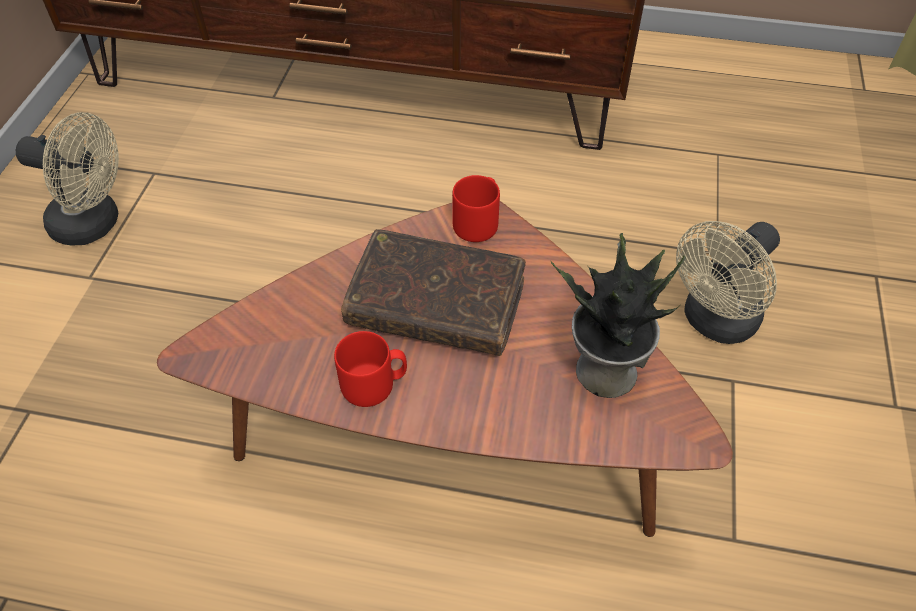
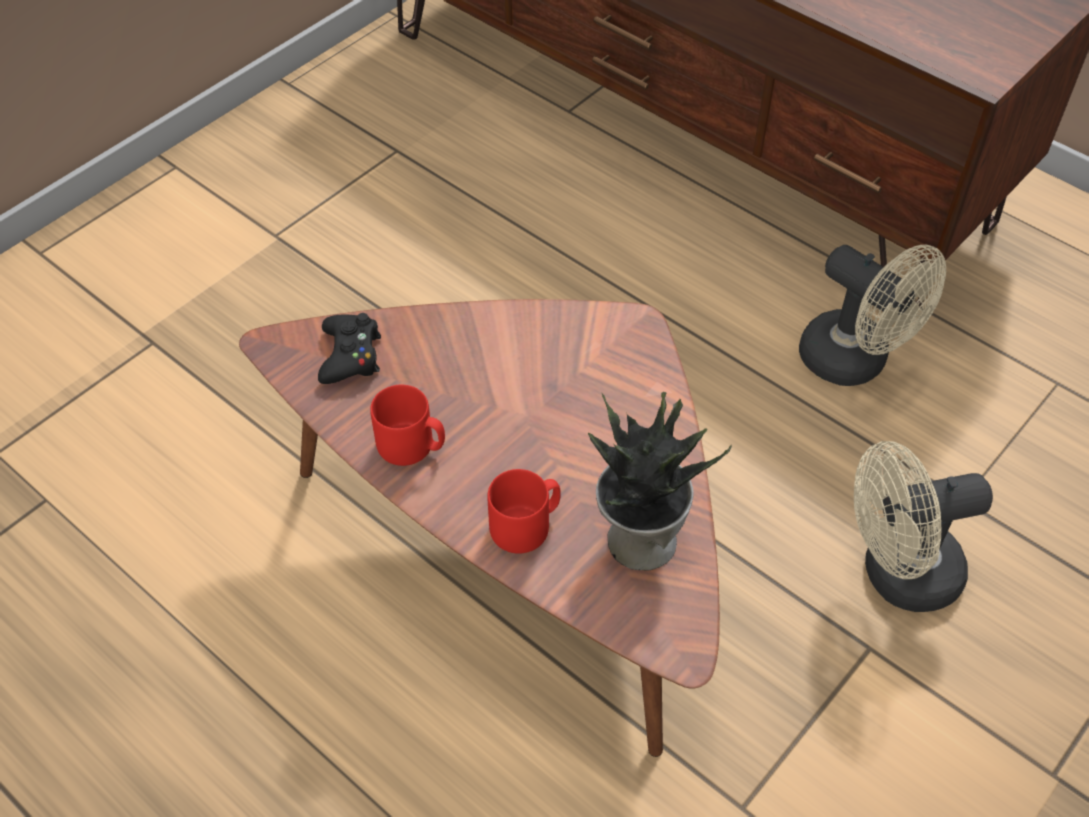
camera: 30 degrees right, 0 degrees up
beige fan [16,112,119,245] -> beige fan moved to [799,245,946,386]
brown book [341,229,526,356] -> none
red mug [452,175,500,242] -> red mug moved to [487,469,561,554]
none -> black game controller [318,313,381,384]

